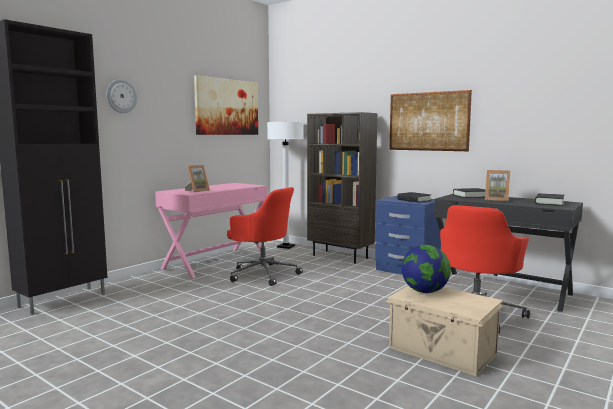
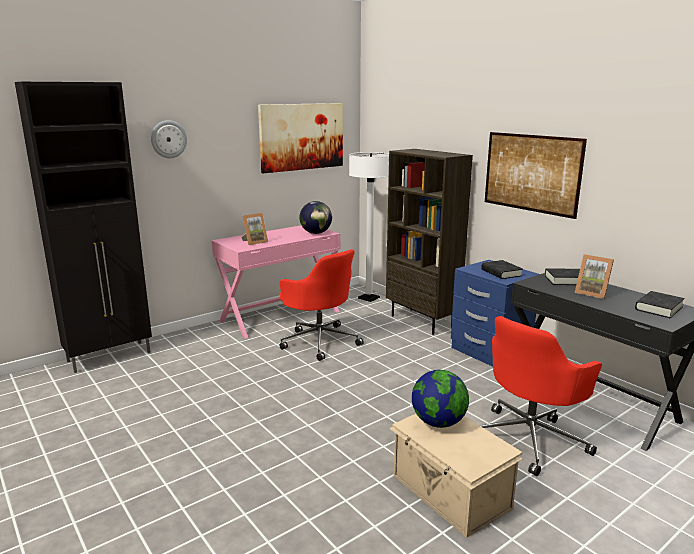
camera: 15 degrees right, 10 degrees up
none -> globe [300,201,332,234]

